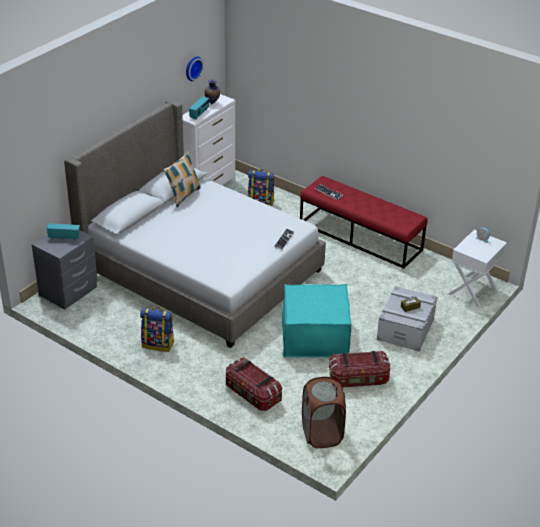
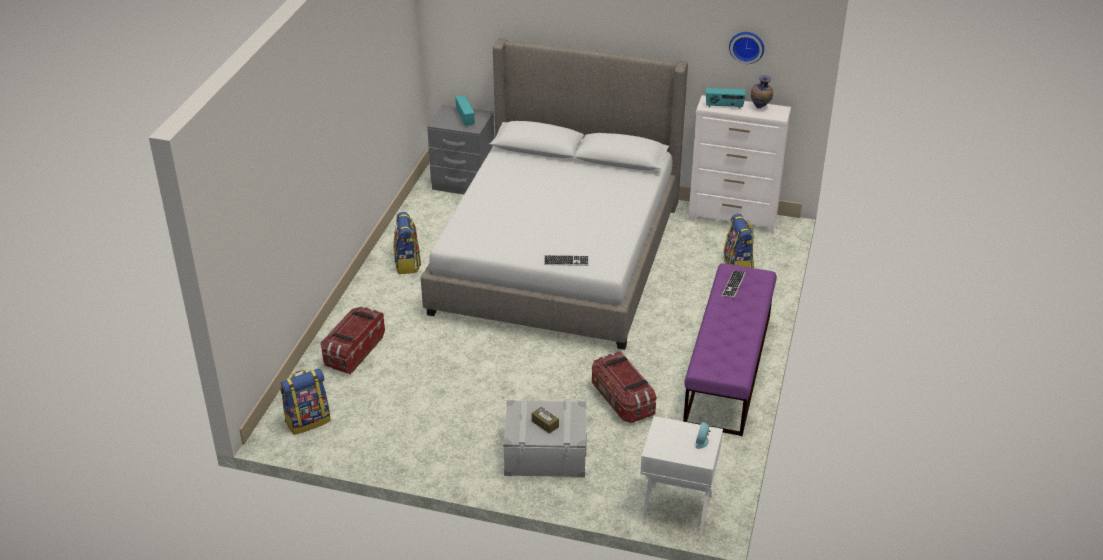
camera: 70 degrees right, 0 degrees up
pillow [163,151,201,207] -> none
turquoise ottoman [282,284,352,357] -> none
red bench [300,176,427,269] -> purple bench [683,264,777,436]
brown laundry basket [302,377,346,448] -> backpack [280,368,331,435]
storage box [329,351,390,388] -> storage box moved to [592,351,656,423]

